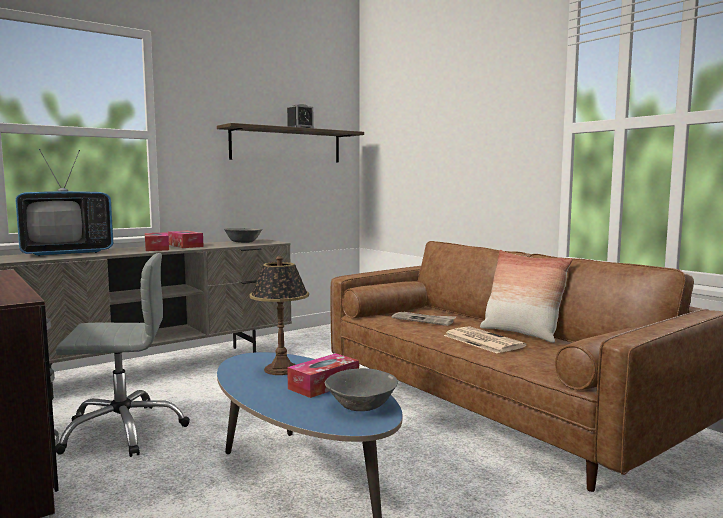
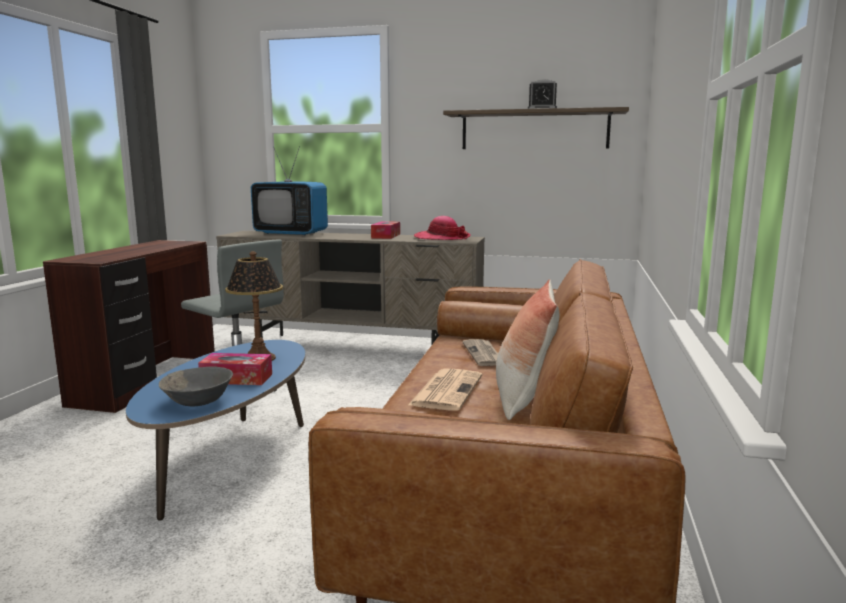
camera: 50 degrees right, 5 degrees up
tissue box [145,232,169,251] -> none
grey bowl [224,228,262,243] -> hat [414,216,471,240]

